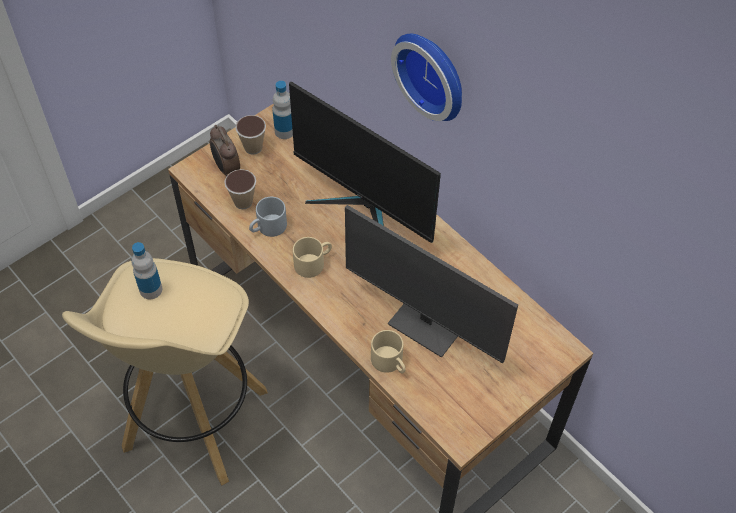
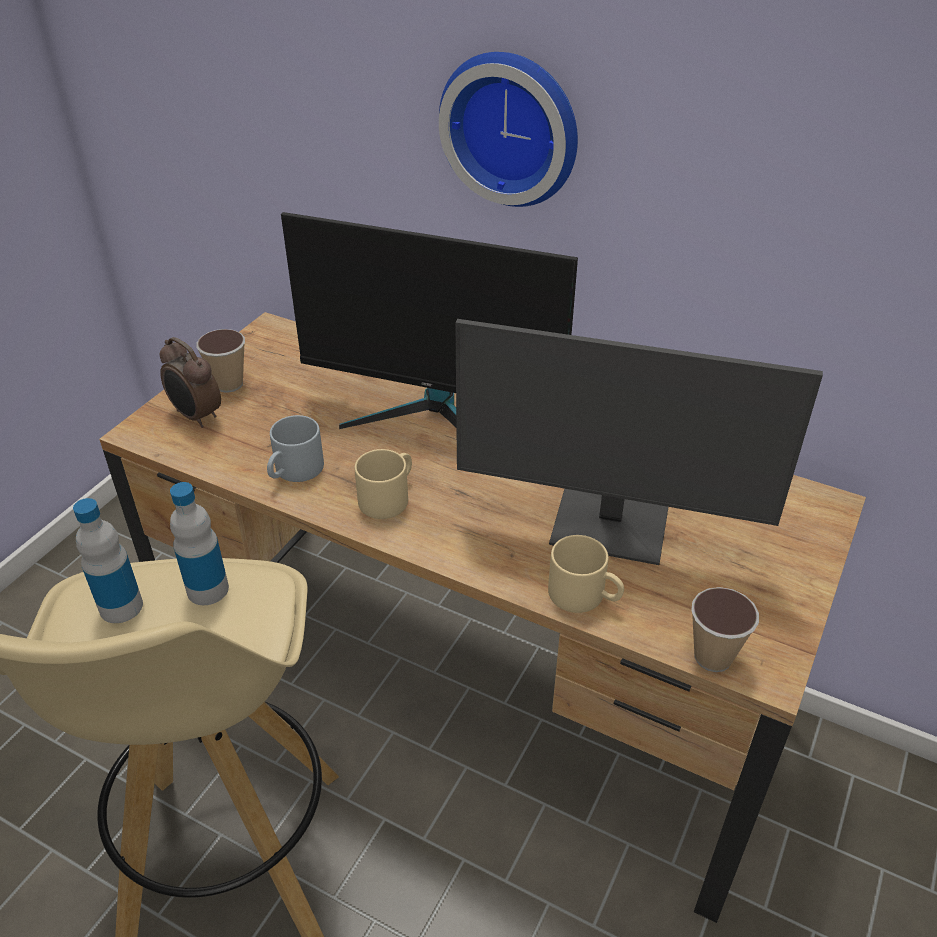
camera: 20 degrees left, 15 degrees down
cup [224,169,256,209] -> cup moved to [691,587,759,672]
bottle [272,81,293,139] -> bottle moved to [170,482,229,605]

